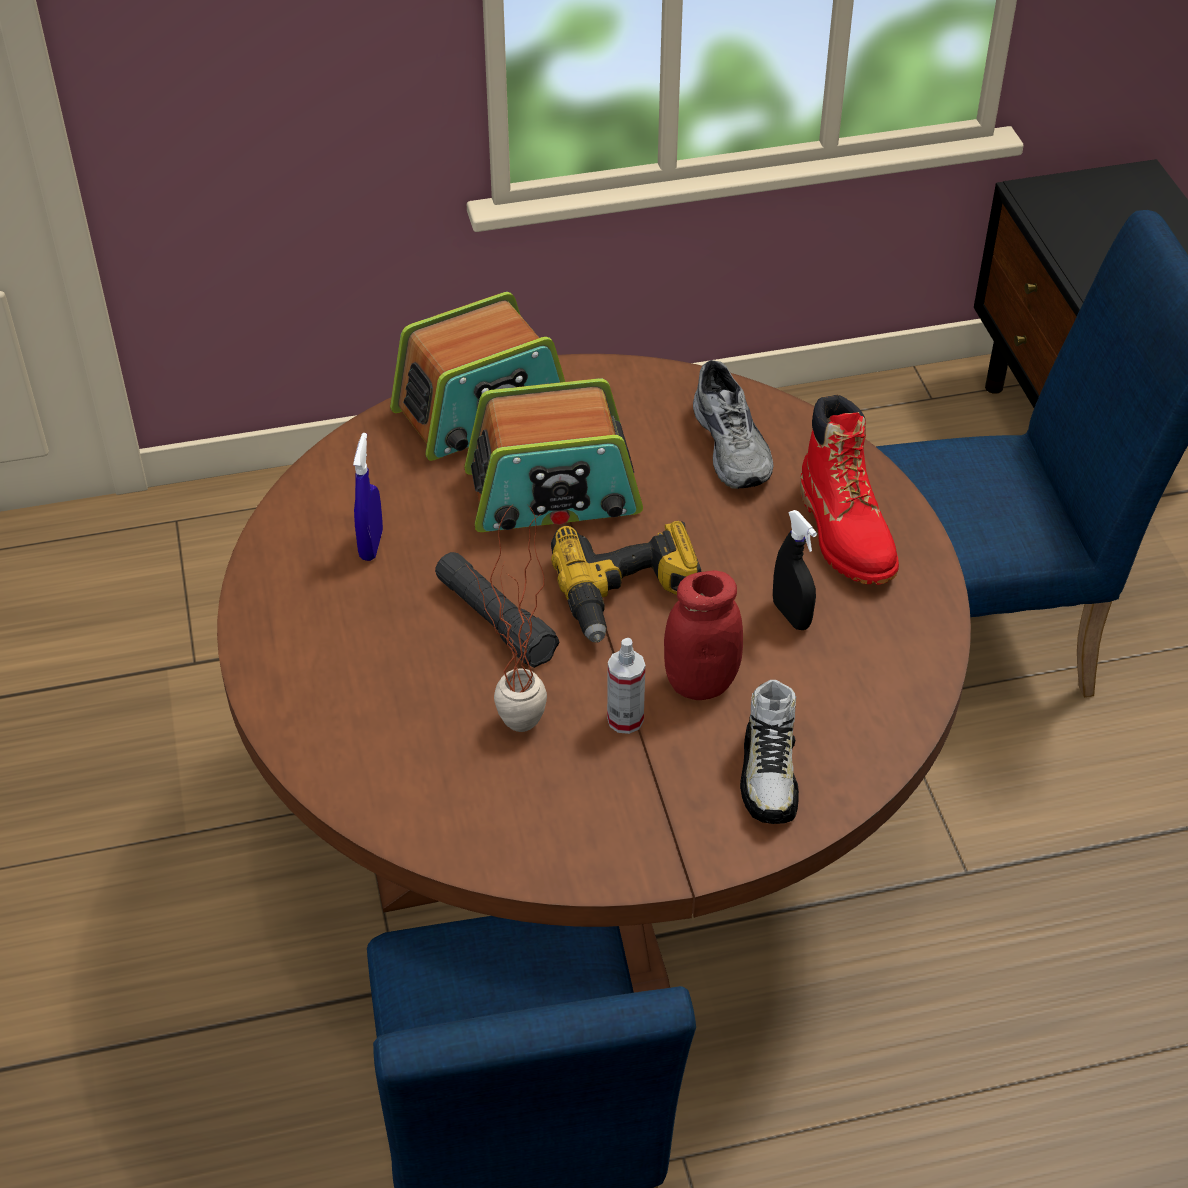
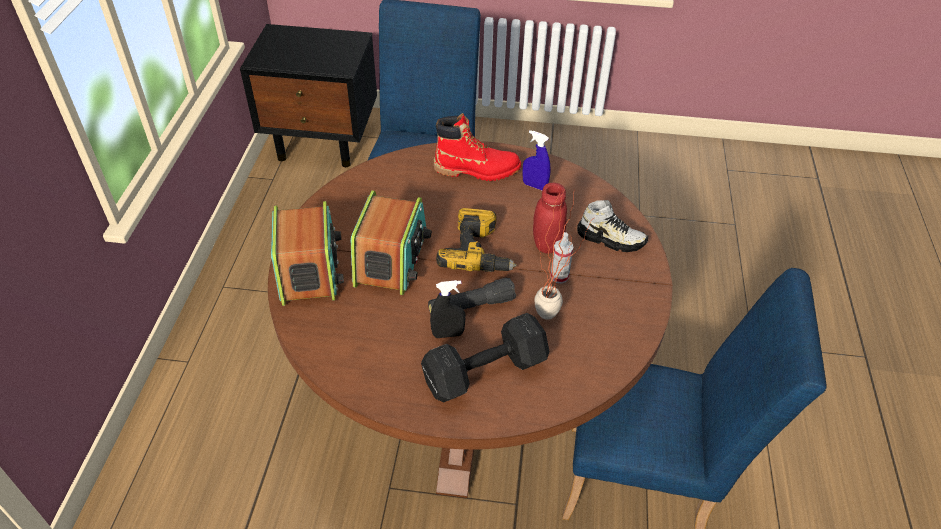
camera: 70 degrees left, 0 degrees up
blue spray bottle [353,433,383,561] -> blue spray bottle moved to [523,130,551,190]
grey shoe [693,360,774,489] -> none
black spray bottle [773,510,817,630] -> black spray bottle moved to [430,280,466,338]
none -> black dumbbell [421,313,550,402]

